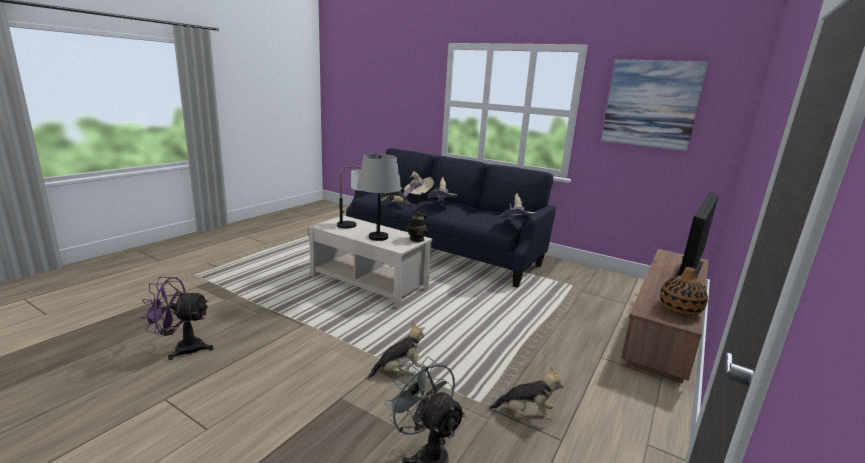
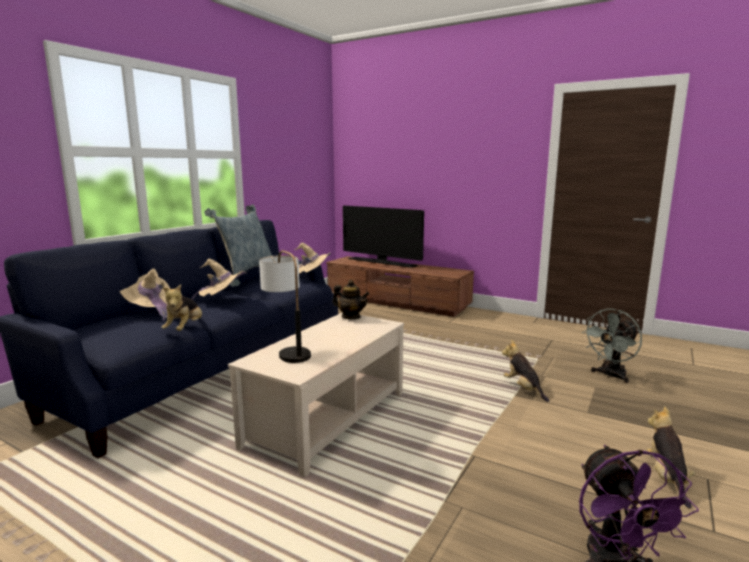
camera: 90 degrees left, 5 degrees down
grey table lamp [357,154,402,241] -> none
plush toy [489,367,564,420] -> plush toy moved to [646,406,695,509]
picture [601,59,708,151] -> none
vase [660,267,708,316] -> none
none -> pillow [204,205,272,287]

